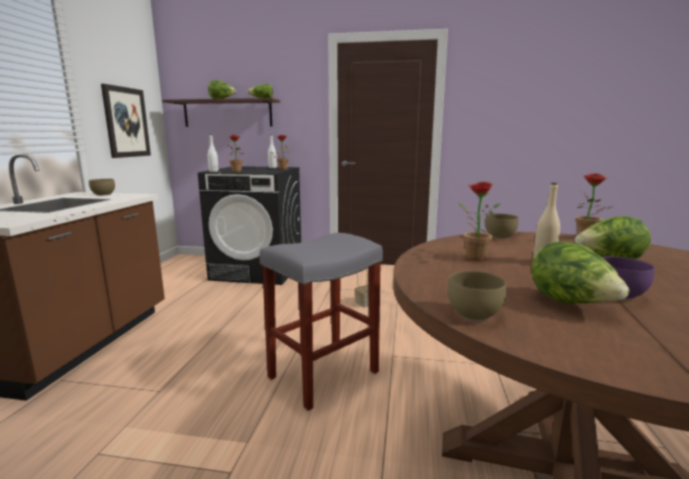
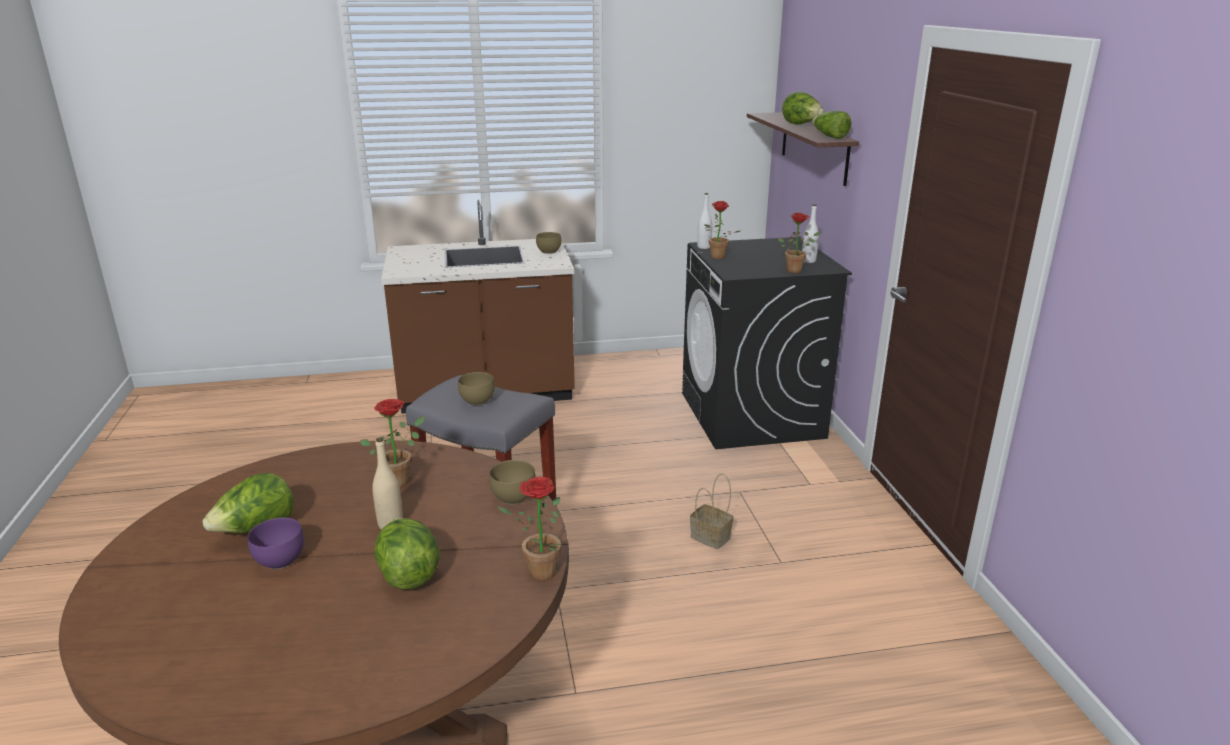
camera: 70 degrees right, 10 degrees up
picture [101,84,151,158] -> none
brown bowl [447,271,506,321] -> brown bowl moved to [458,372,495,405]

